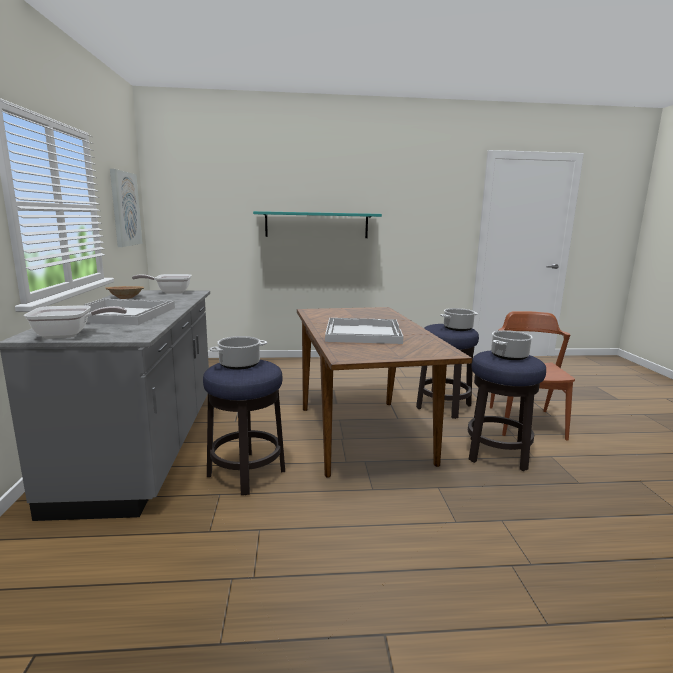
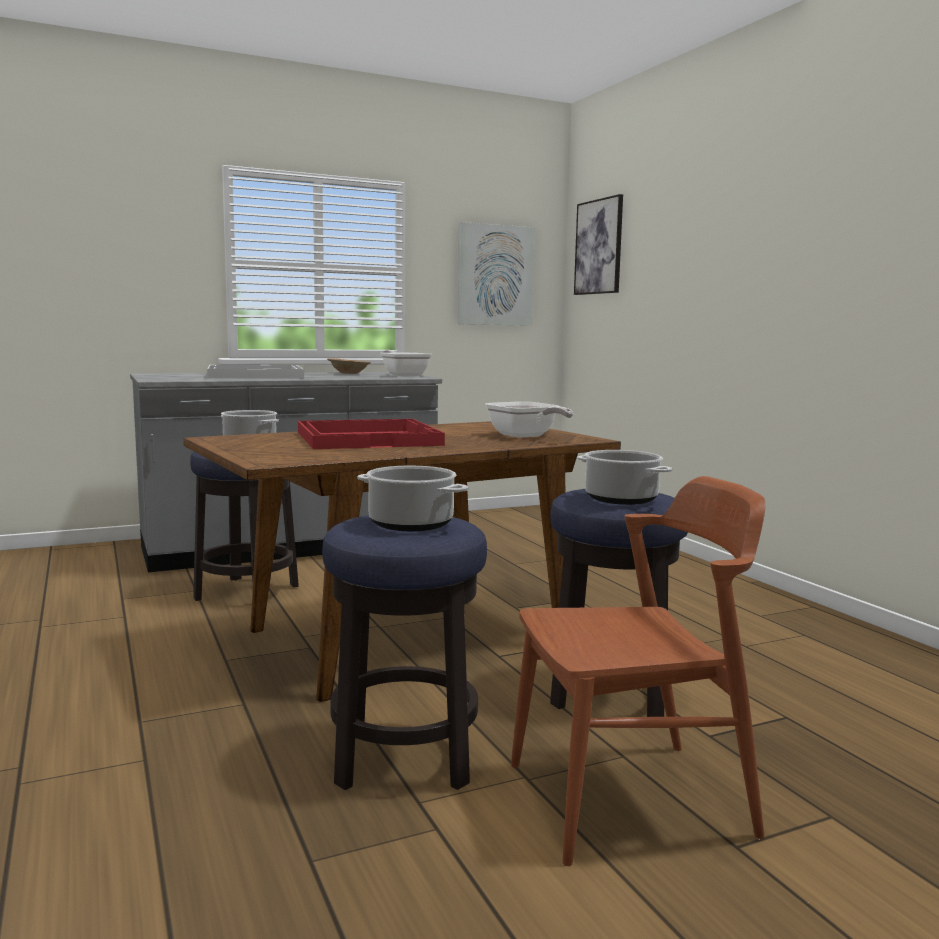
camera: 70 degrees right, 5 degrees down
frying pan [24,305,127,339] -> frying pan moved to [485,401,574,438]
turquoise shelf [253,211,382,238] -> none
white tray [325,318,403,344] -> red tray [298,419,445,449]
none -> picture [574,194,623,295]

